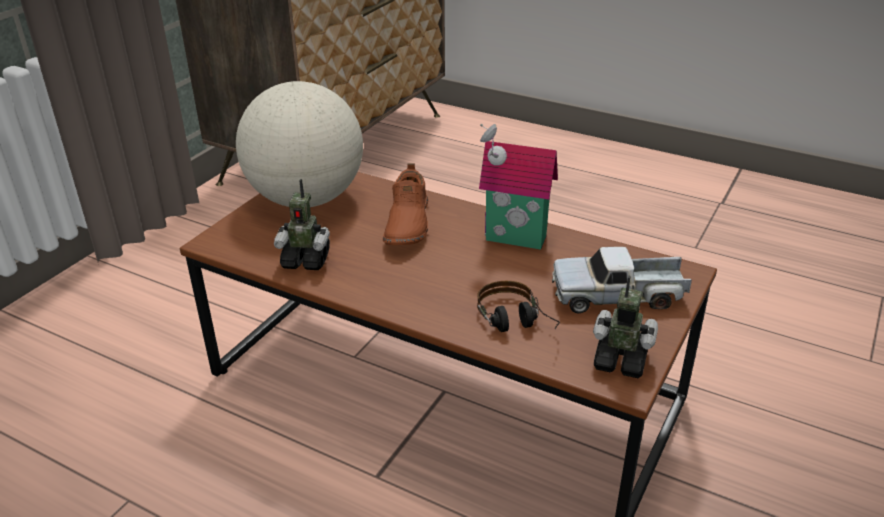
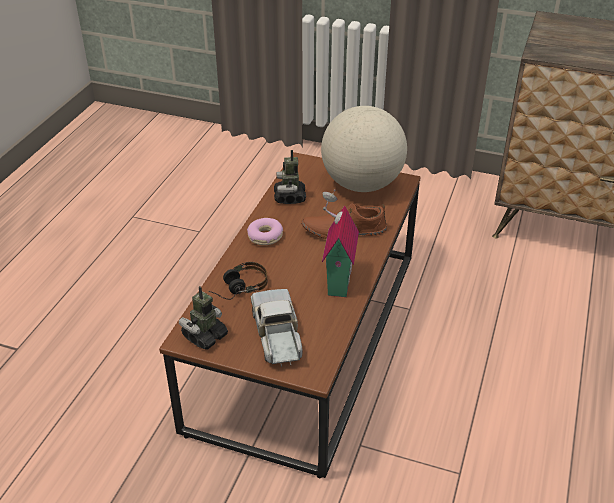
camera: 80 degrees right, 5 degrees up
toy robot [593,276,658,378] -> toy robot turned 150 degrees counterclockwise [179,286,228,350]
none -> donut [247,218,283,245]

